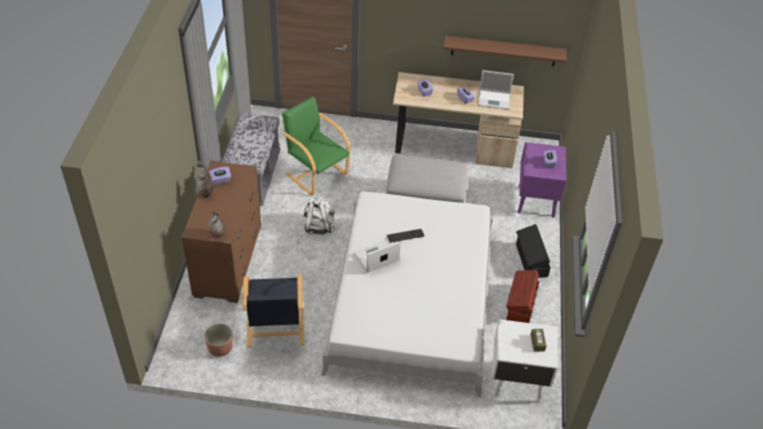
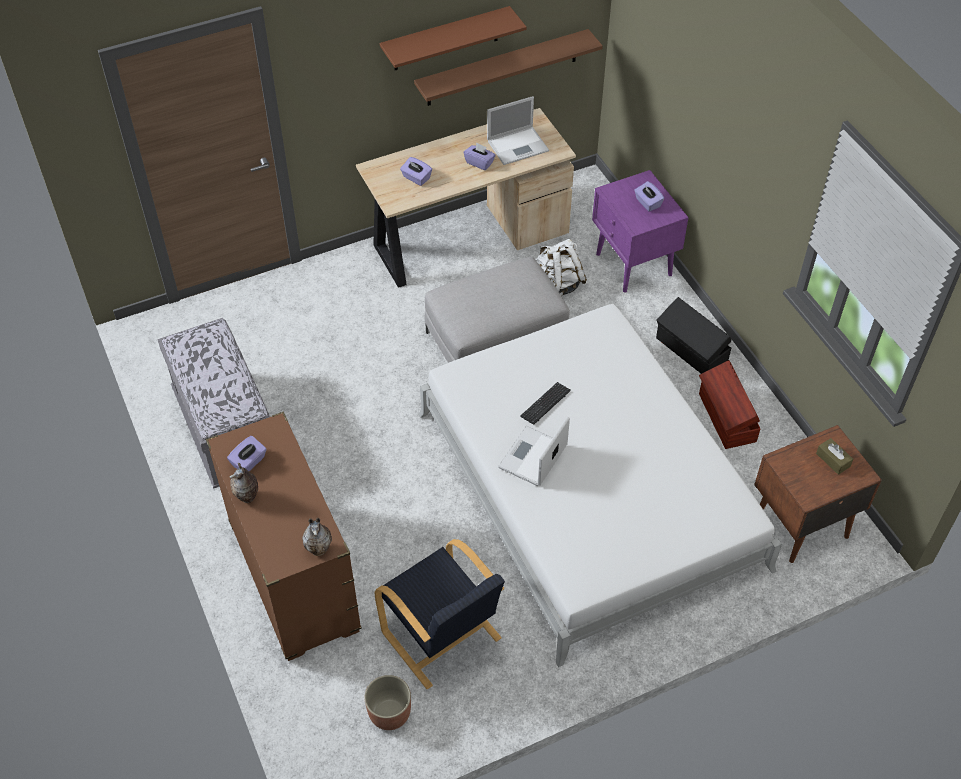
camera: 30 degrees left, 5 degrees up
green armchair [282,96,350,196] -> none
white backpack [303,198,334,234] -> white backpack moved to [536,238,587,296]
white nightstand [492,319,558,404] -> brown nightstand [754,425,882,563]
none -> brown shelf [380,6,527,70]

